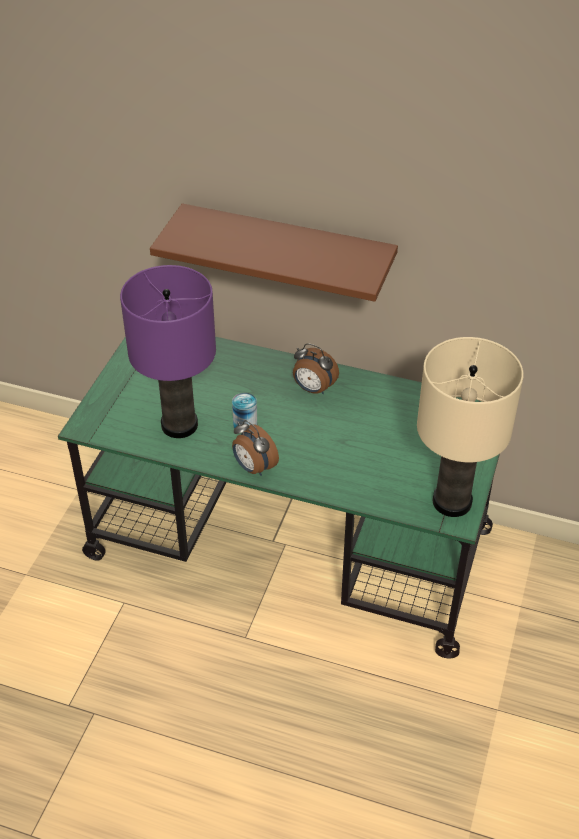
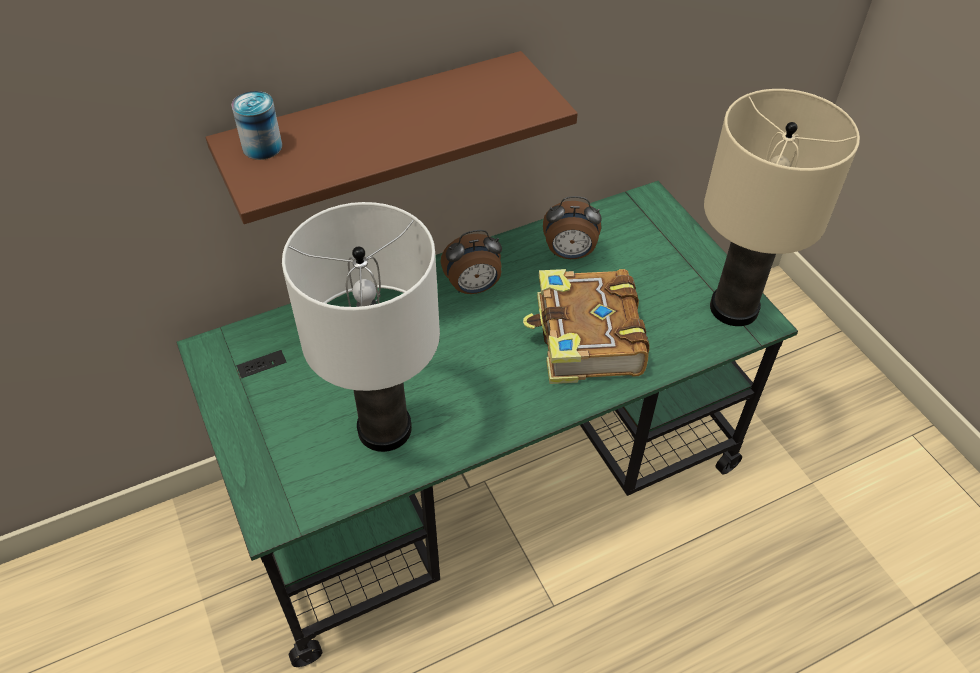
camera: 45 degrees left, 5 degrees up
purple table lamp [120,265,216,438] -> white table lamp [282,202,440,452]
can [232,393,257,429] -> can moved to [231,91,282,160]
alarm clock [232,420,279,476] -> alarm clock moved to [543,196,602,259]
none -> book [523,269,650,384]

